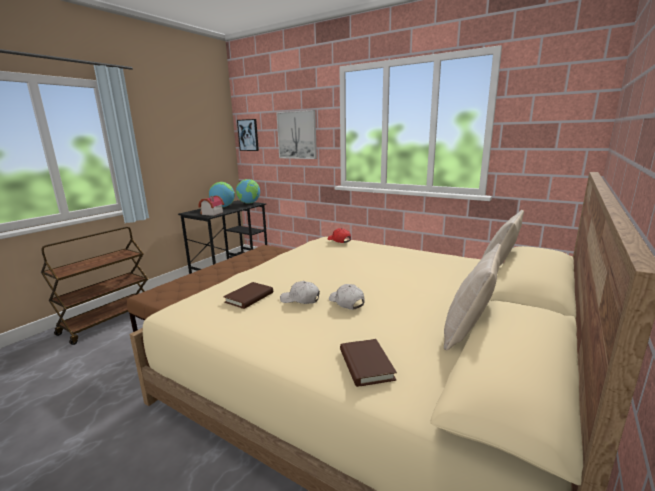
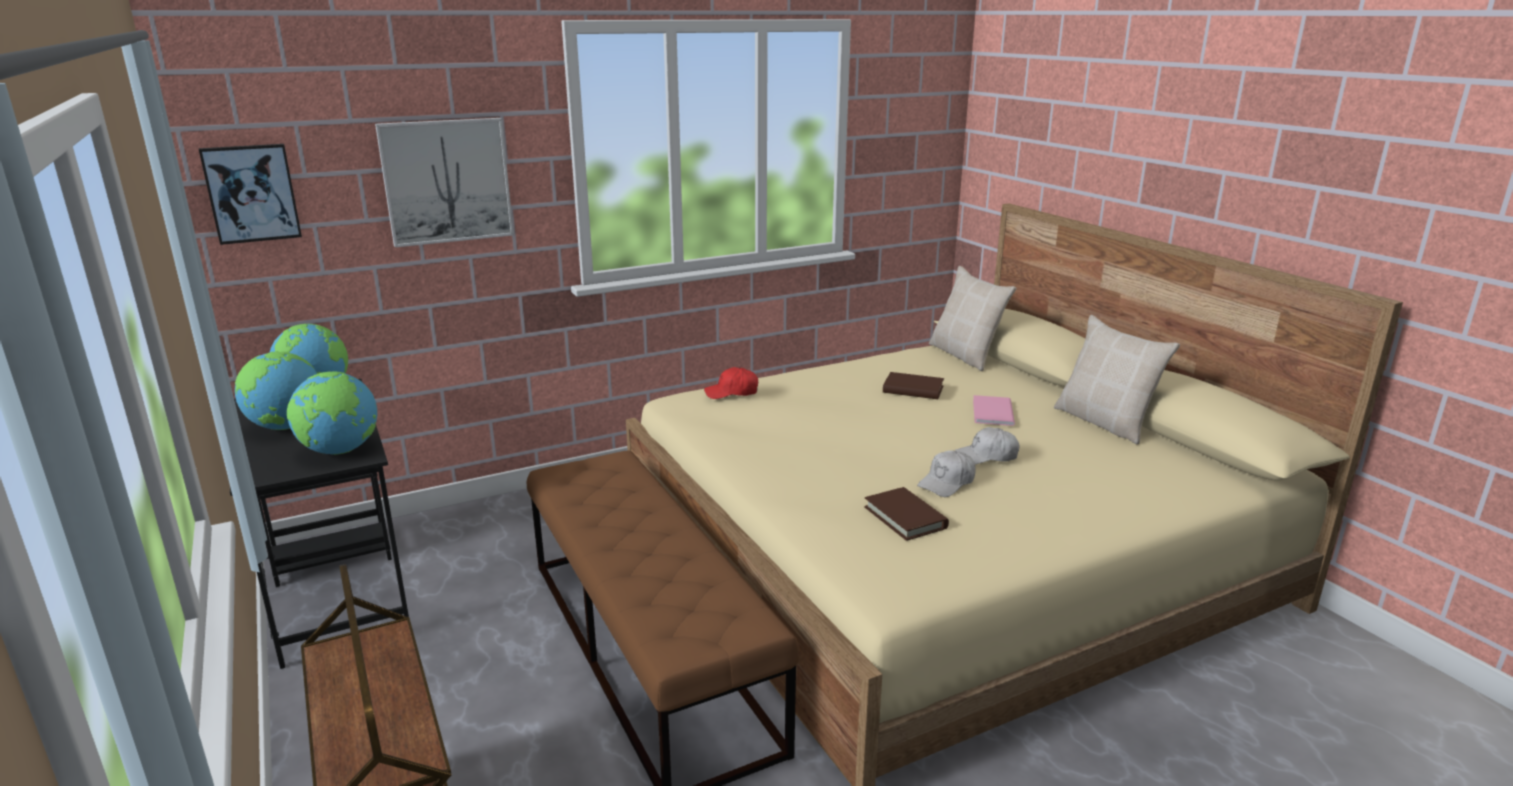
camera: 60 degrees left, 5 degrees up
toy house [198,195,224,216] -> globe [287,371,377,455]
brown book [340,339,397,387] -> brown book moved to [883,372,944,399]
none -> pink book [973,395,1015,426]

